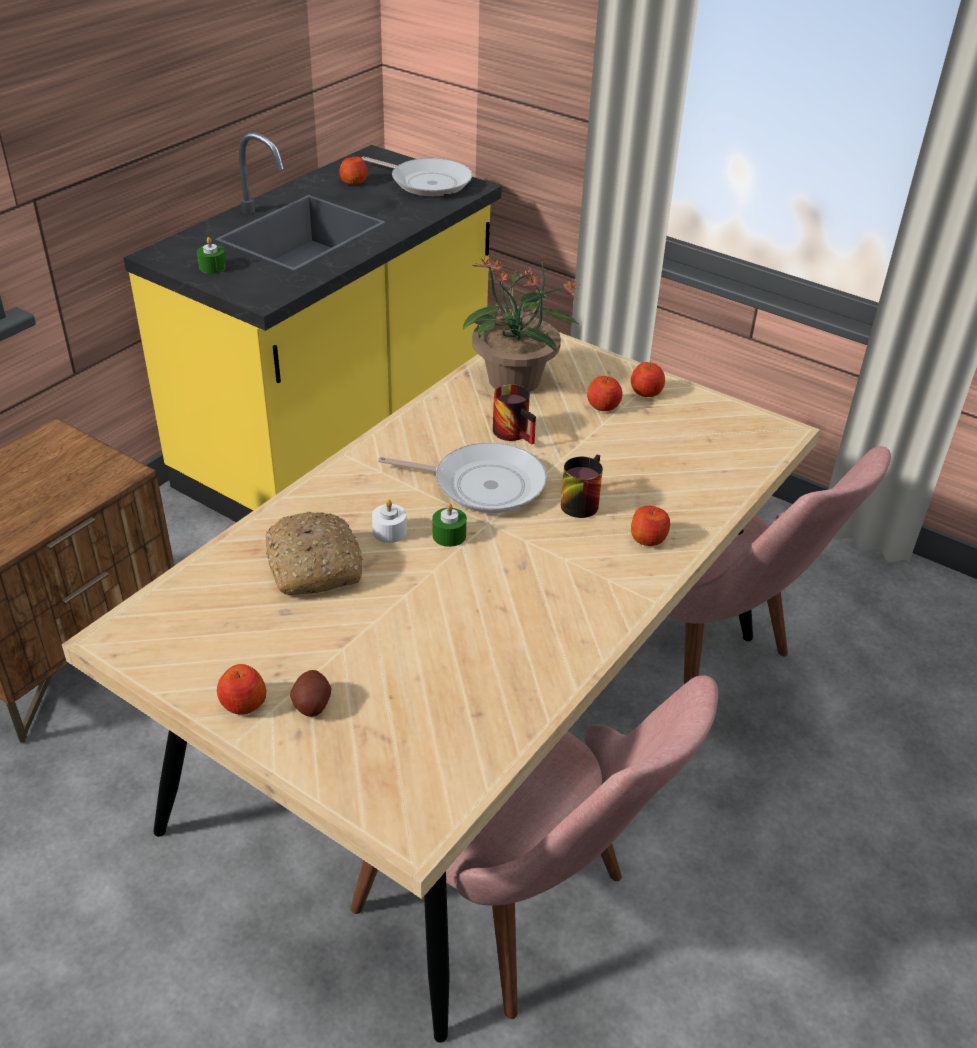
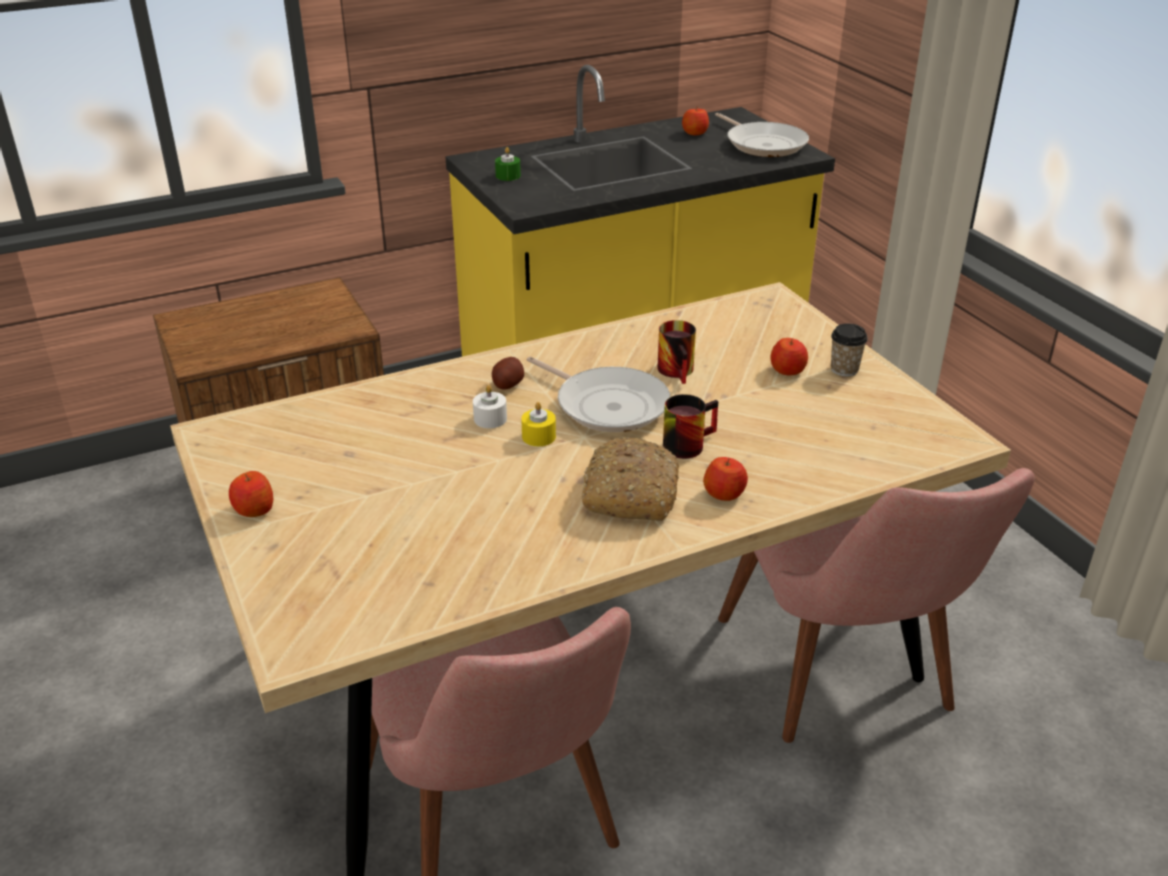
camera: 30 degrees right, 5 degrees down
bread [265,512,363,595] -> bread moved to [582,437,679,521]
potato [290,670,331,717] -> potato moved to [492,357,524,389]
green candle [432,503,467,547] -> yellow candle [521,402,556,446]
potted plant [463,255,579,392] -> none
apple [631,362,665,397] -> cup [831,323,868,377]

